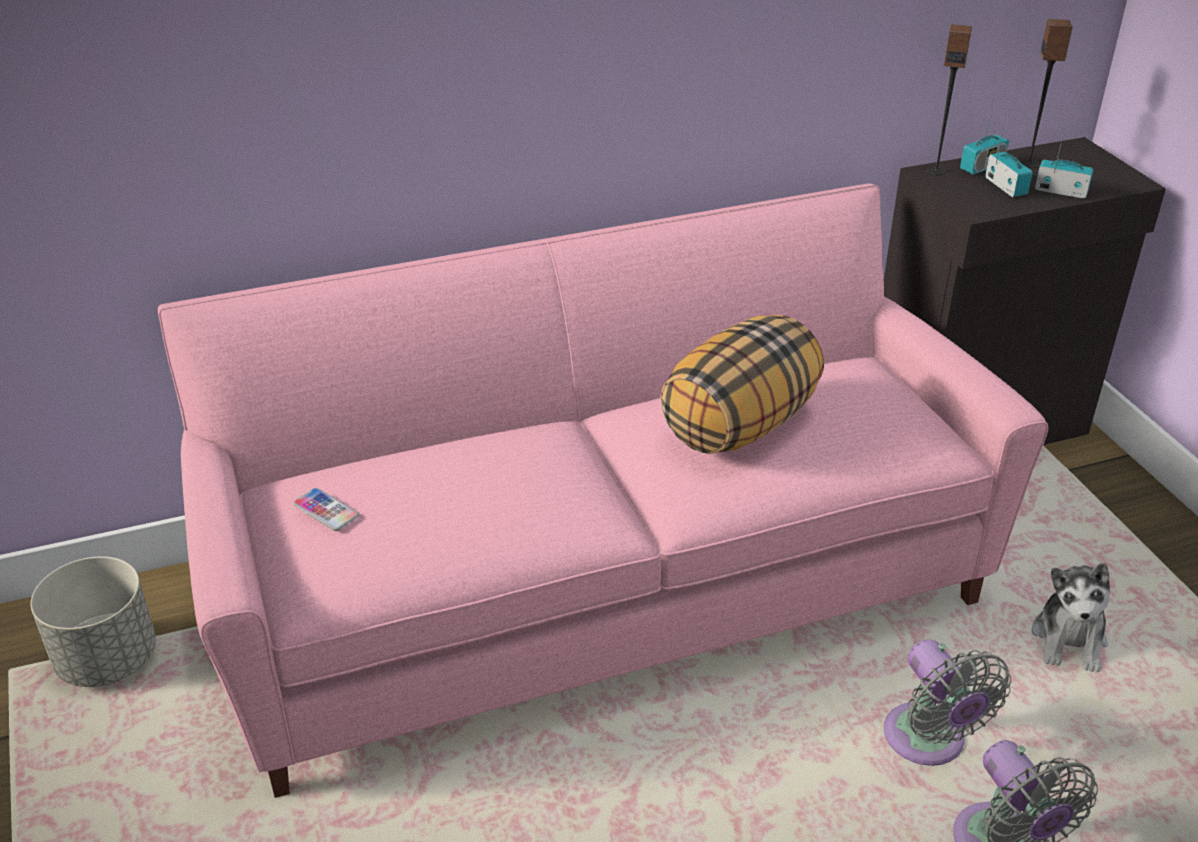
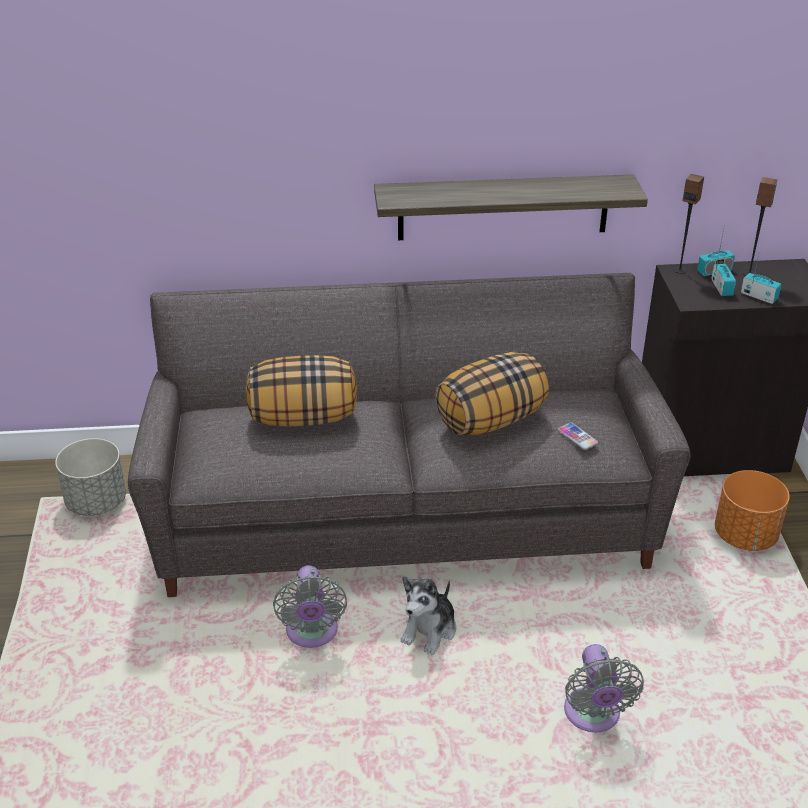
camera: 15 degrees right, 0 degrees up
pink sofa [158,183,1048,798] -> grey sofa [128,273,691,597]
phone [293,488,359,531] -> phone moved to [558,422,598,450]
grey fan [884,639,1011,766] -> grey fan moved to [273,565,347,648]
plush toy [1032,563,1110,672] -> plush toy moved to [400,576,456,655]
none -> pillow [245,355,357,427]
none -> shelf [374,174,648,240]
none -> orange planter [715,470,790,551]

